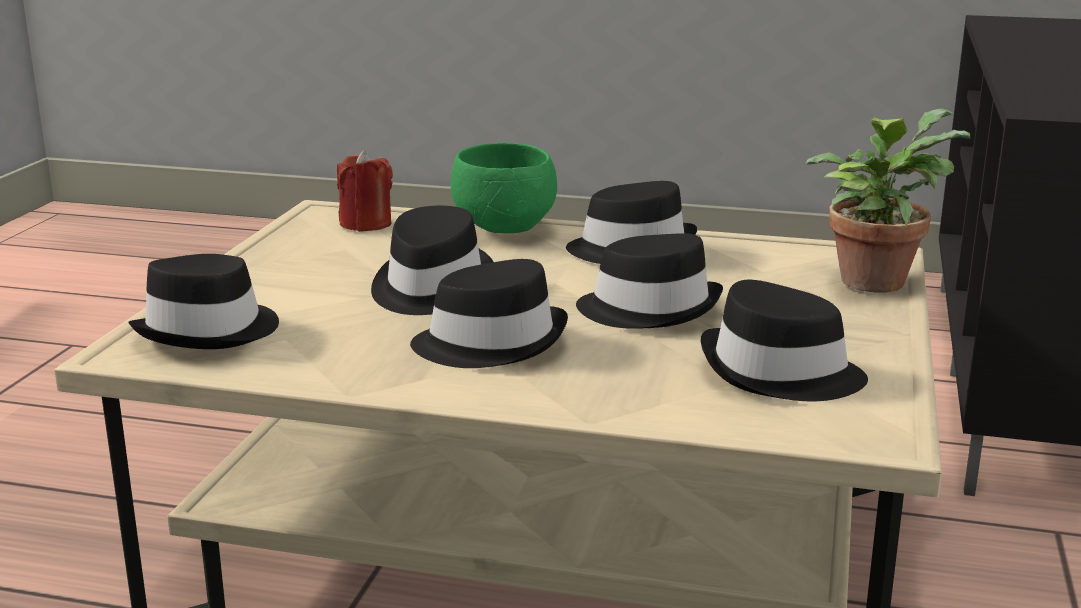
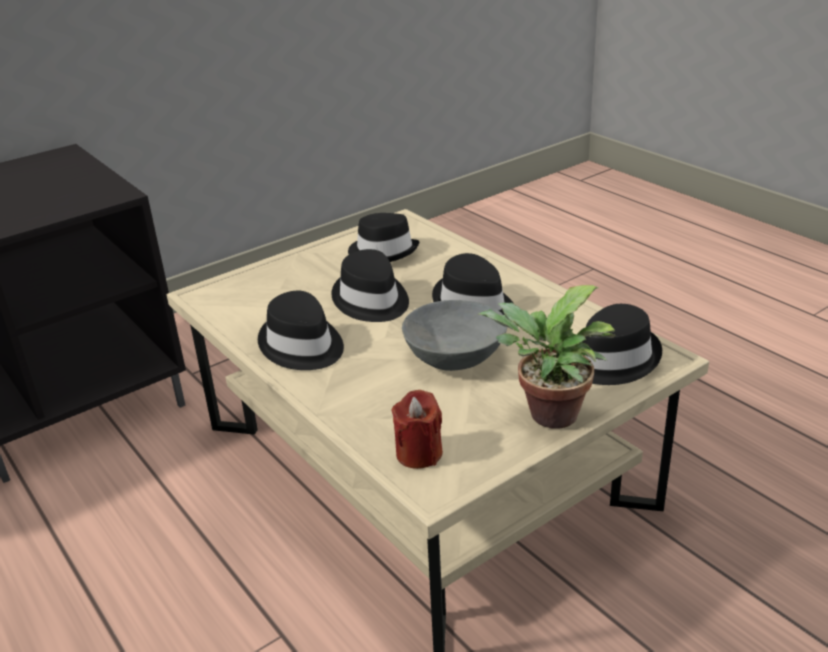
camera: 140 degrees left, 10 degrees up
black hat [371,206,493,315] -> grey bowl [402,300,507,371]
green bowl [451,143,557,234] -> none
potted plant [806,108,970,293] -> potted plant moved to [477,285,616,429]

